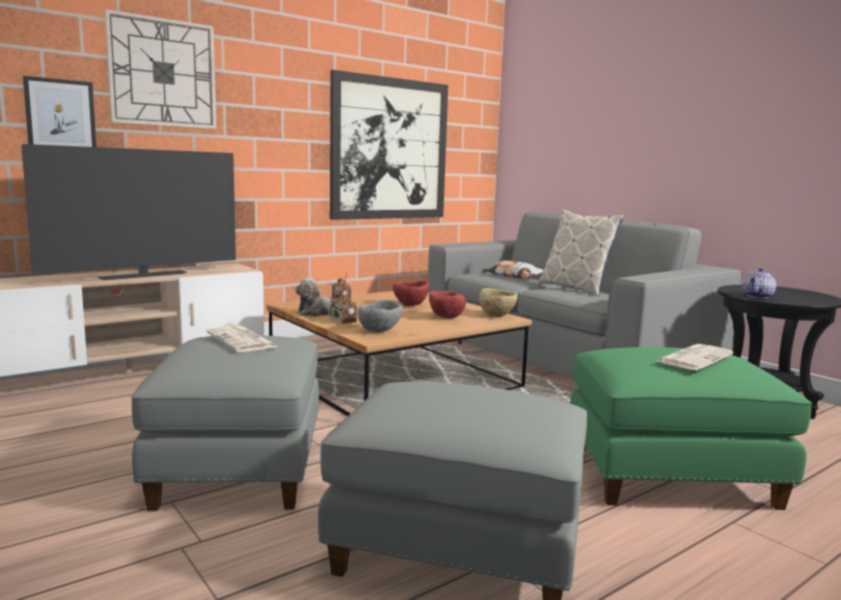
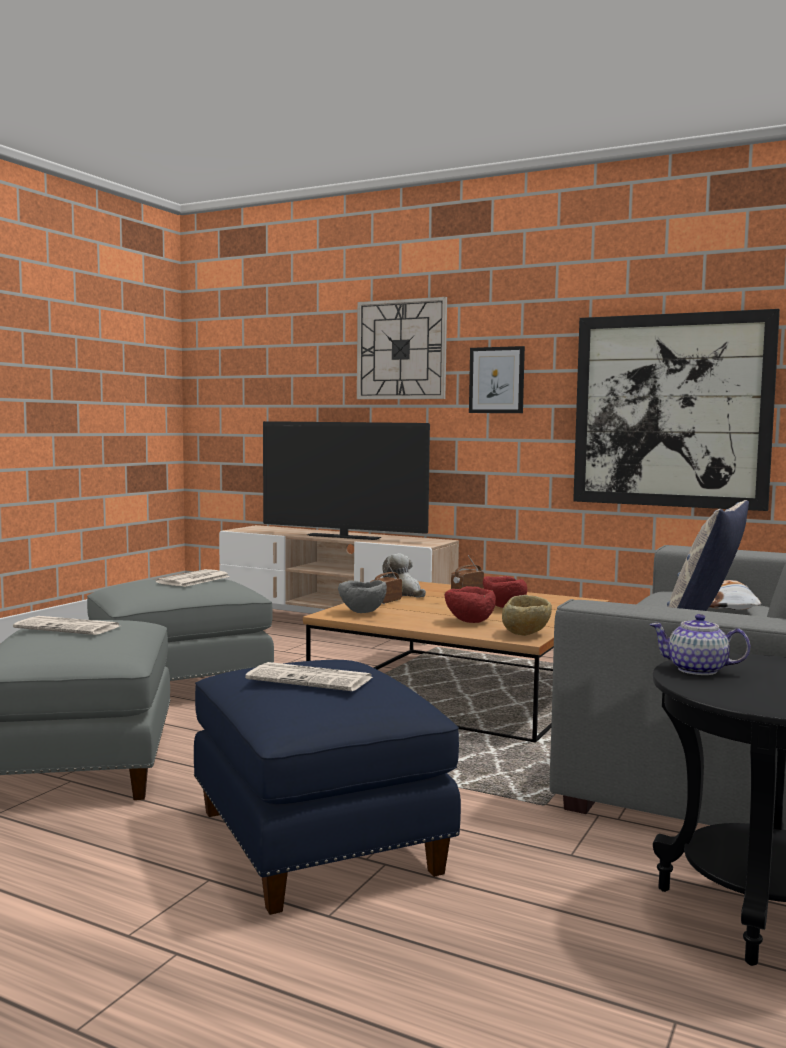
camera: 65 degrees right, 5 degrees down
picture [23,76,96,147] -> picture moved to [469,346,525,413]
green ottoman [570,347,812,510] -> blue ottoman [194,660,461,915]
none -> newspaper [13,616,119,635]

